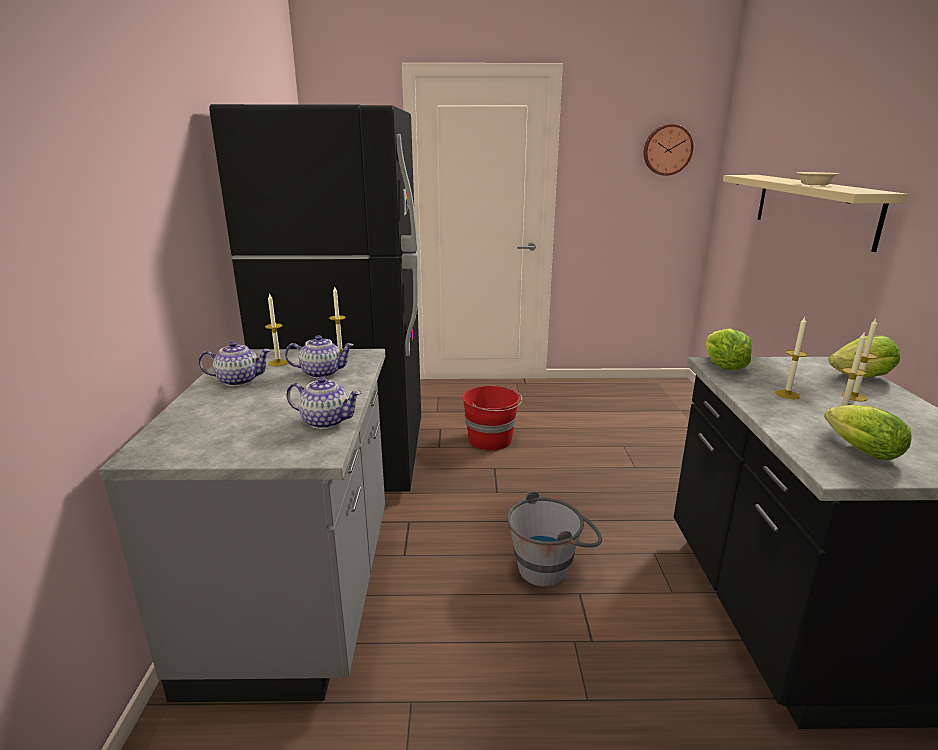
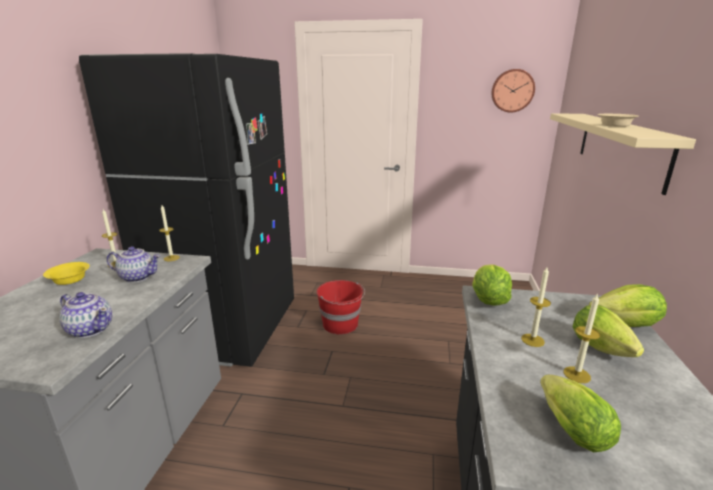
camera: 10 degrees right, 0 degrees up
teapot [198,341,271,386] -> yellow bowl [43,262,90,285]
grey bucket [507,491,602,587] -> none
candle [842,318,877,401] -> lettuce [573,305,644,357]

